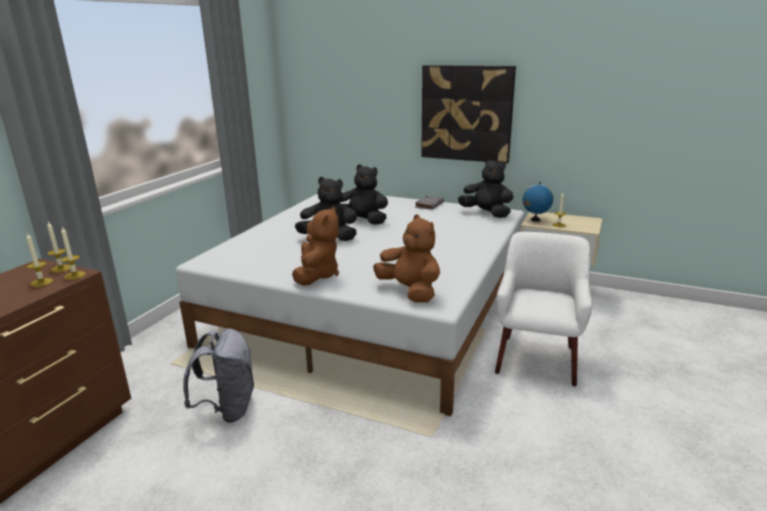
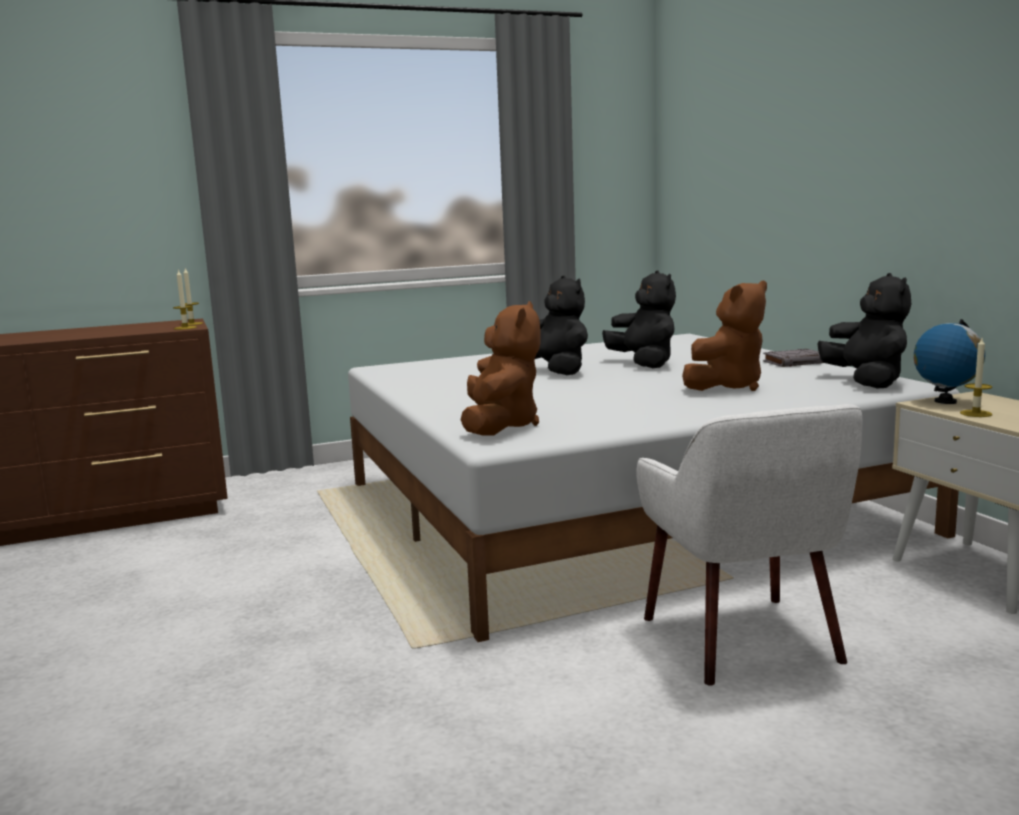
camera: 45 degrees right, 10 degrees down
candle [26,233,53,287] -> none
grey backpack [183,328,254,423] -> none
brown plush toy [292,207,339,286] -> brown plush toy moved to [682,281,767,391]
picture [421,65,516,164] -> none
white armchair [495,232,592,386] -> white armchair turned 105 degrees clockwise [636,404,862,686]

